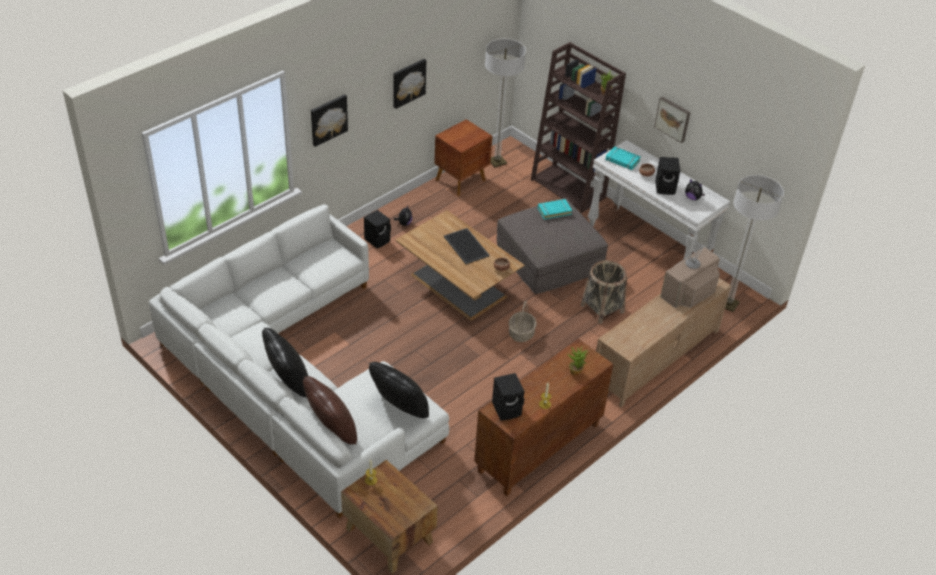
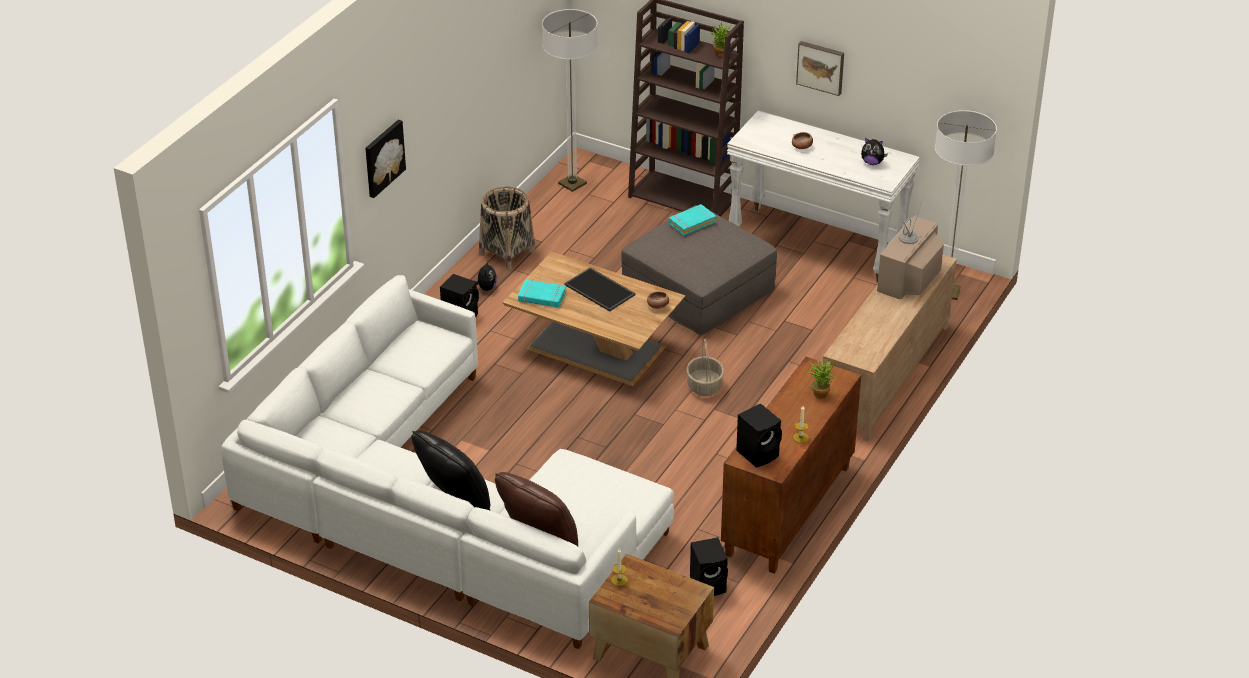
camera: 15 degrees left, 5 degrees down
black pillow [369,362,429,418] -> none
picture [393,59,426,109] -> none
brown nightstand [434,119,492,196] -> none
basket [581,260,627,324] -> basket moved to [479,186,536,269]
turquoise book [605,146,641,170] -> turquoise book moved to [518,280,566,308]
black speaker [655,157,680,195] -> black speaker moved to [690,537,728,596]

